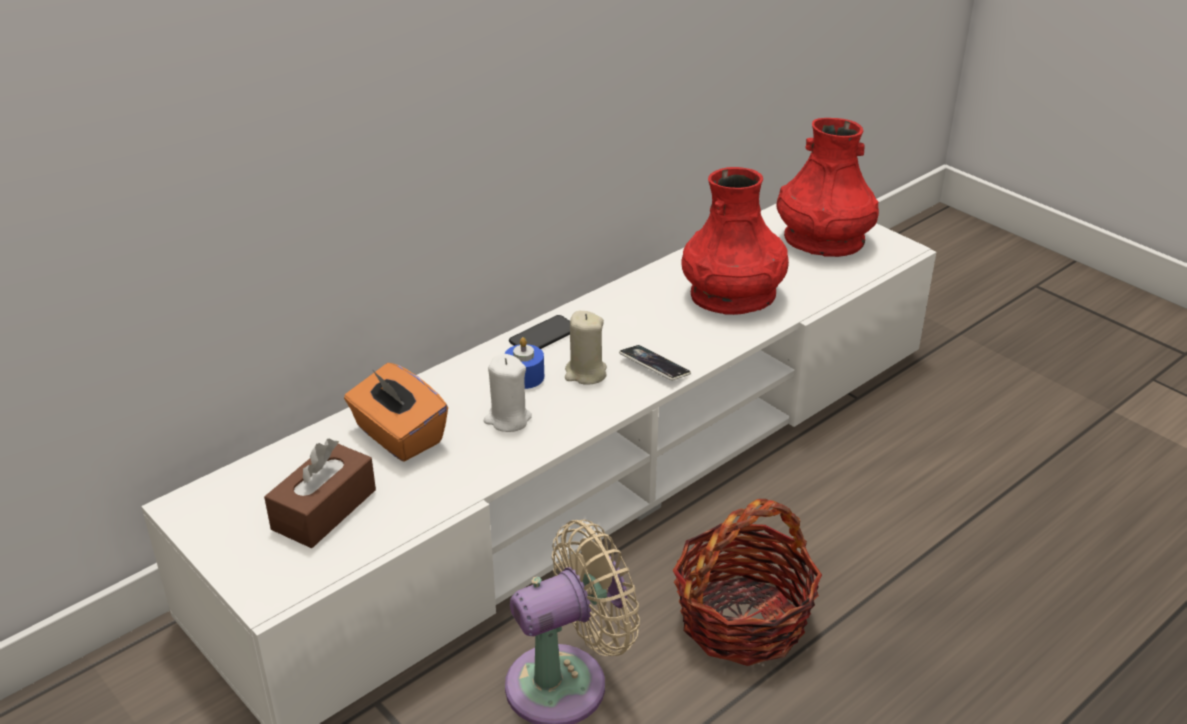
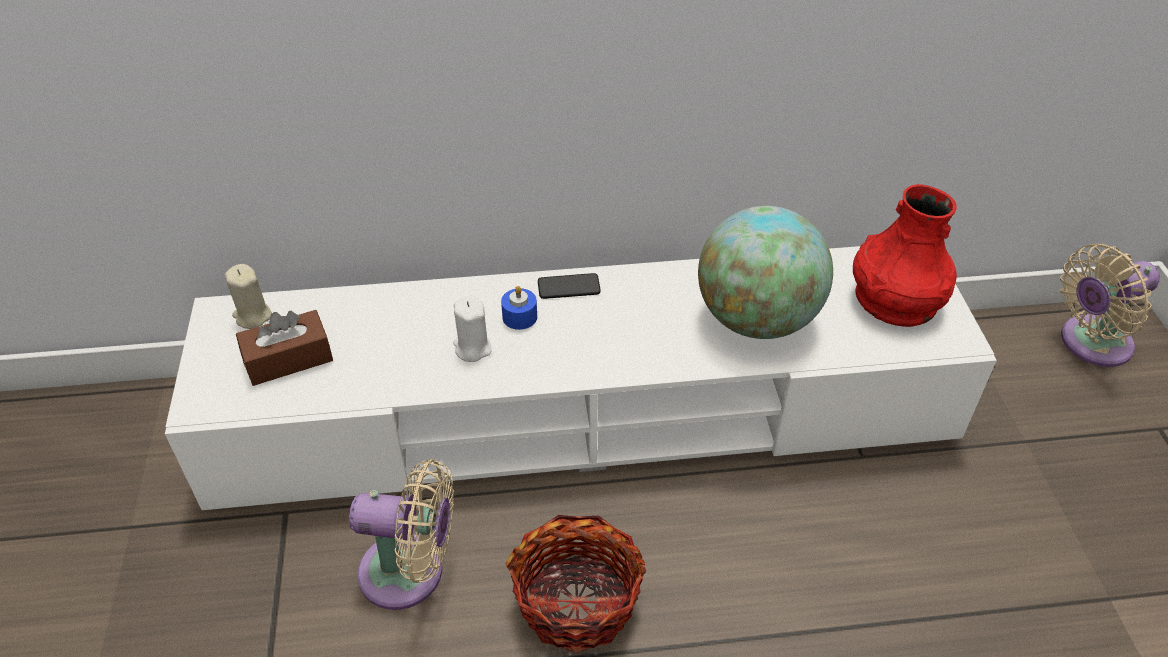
camera: 35 degrees right, 10 degrees up
orange tissue box [344,363,448,462] -> none
beige candle [565,311,607,385] -> beige candle moved to [224,264,272,329]
phone [619,345,691,381] -> none
red vase [681,167,789,315] -> globe [698,206,833,339]
none -> beige fan [1060,244,1160,367]

